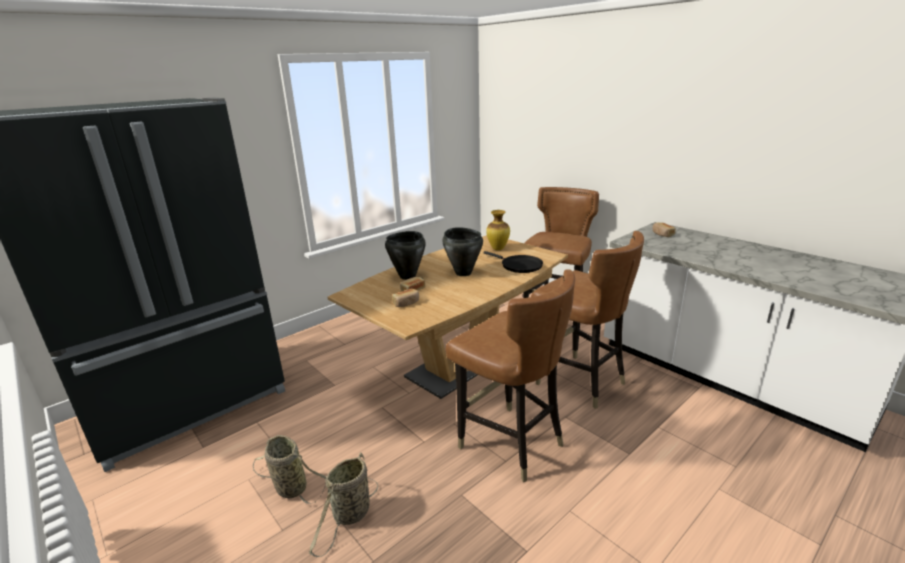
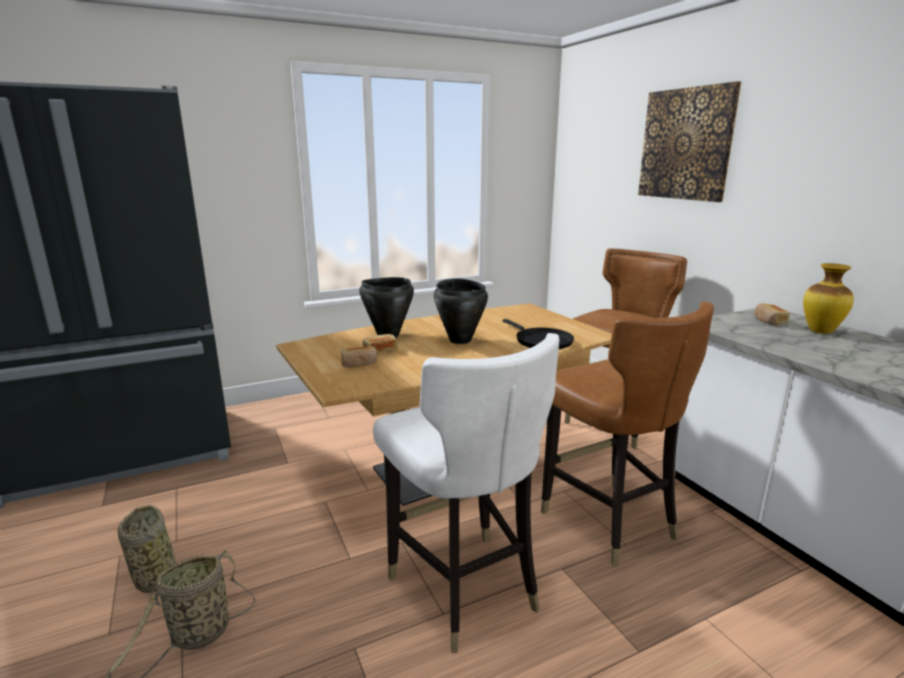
camera: 15 degrees right, 5 degrees down
brown chair [446,269,575,482] -> white chair [373,333,560,653]
vase [486,210,510,250] -> vase moved to [803,263,854,334]
none -> picture [638,81,741,202]

